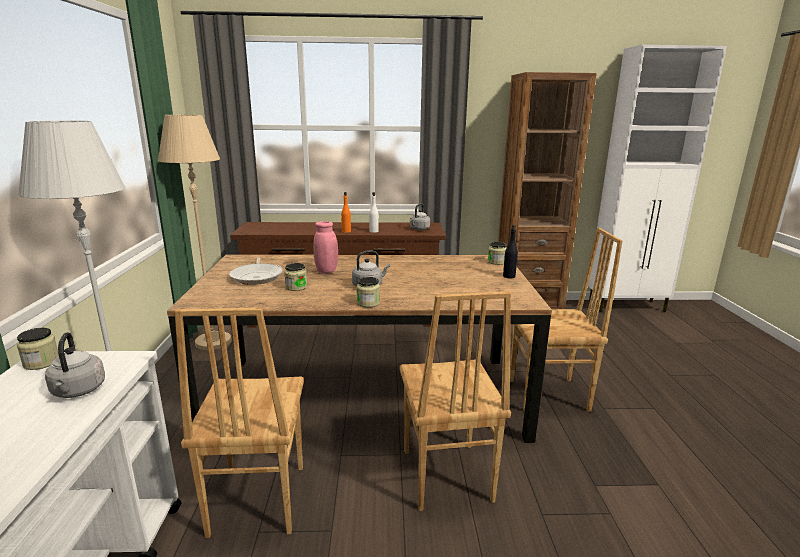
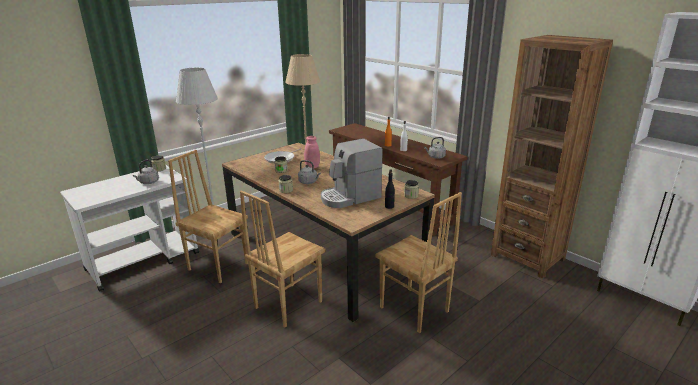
camera: 50 degrees right, 5 degrees up
brown chair [174,308,304,538] -> brown chair turned 75 degrees clockwise [168,150,248,283]
none -> coffee machine [321,138,383,208]

